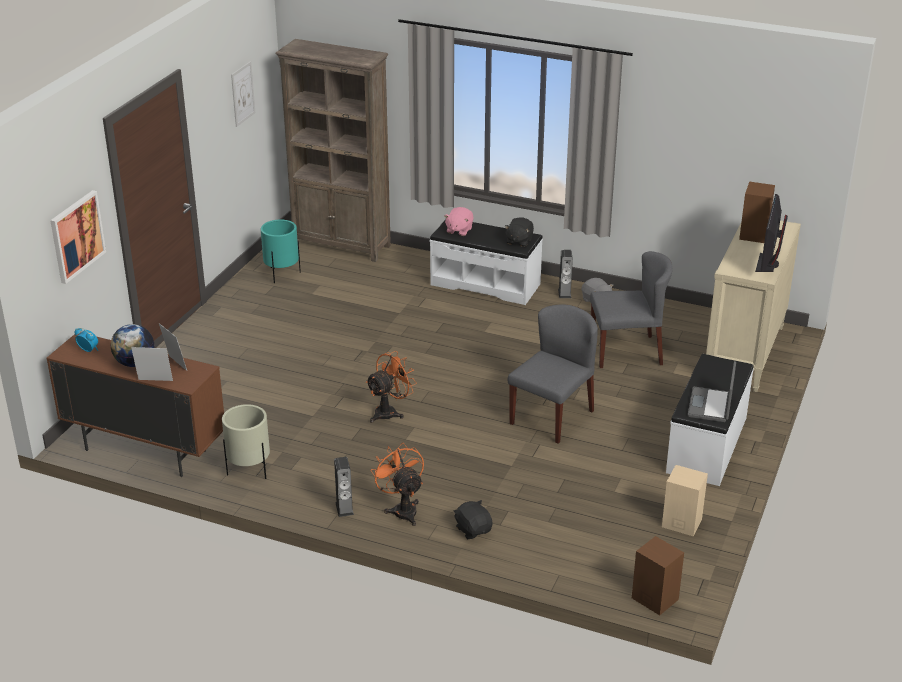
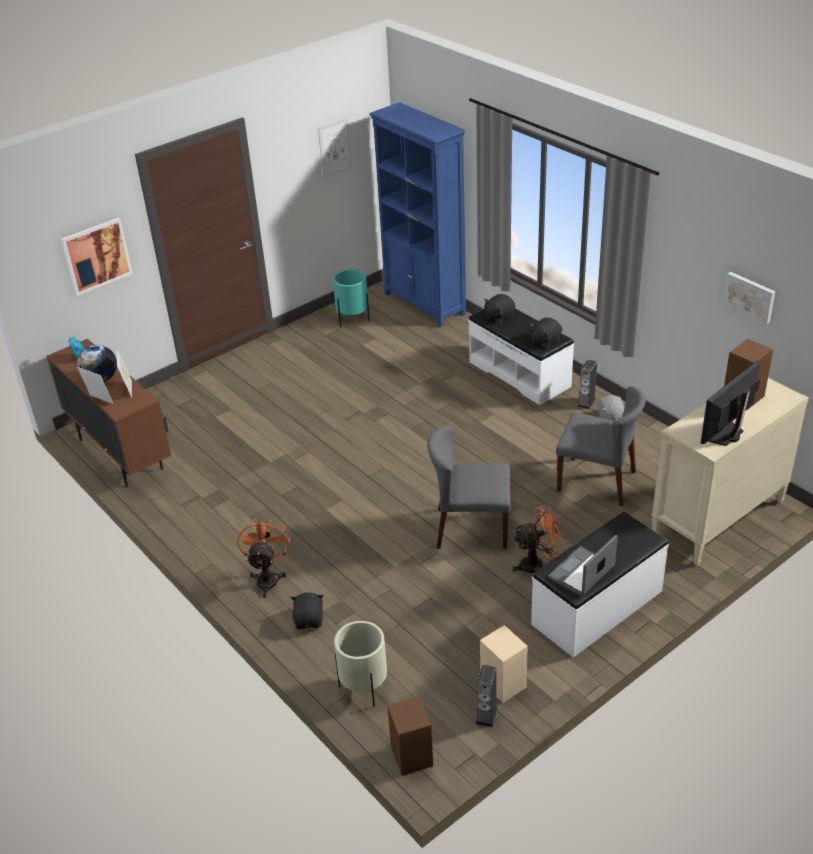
camera: 30 degrees right, 5 degrees up
beige planter [222,404,270,479] -> beige planter moved to [334,621,387,707]
brown bookcase [275,39,391,262] -> blue bookcase [369,102,466,327]
speaker [334,457,354,517] -> speaker moved to [476,665,498,727]
orange fan [365,351,417,423] -> orange fan moved to [512,505,565,573]
pink plush toy [444,207,474,236] -> black plush toy [484,294,515,324]
grey chair [508,304,598,444] -> grey chair turned 150 degrees counterclockwise [427,426,511,549]
none -> picture [723,272,775,324]

